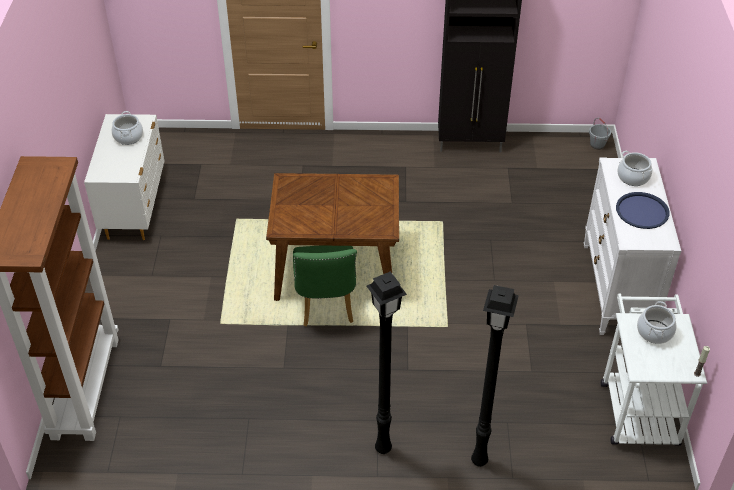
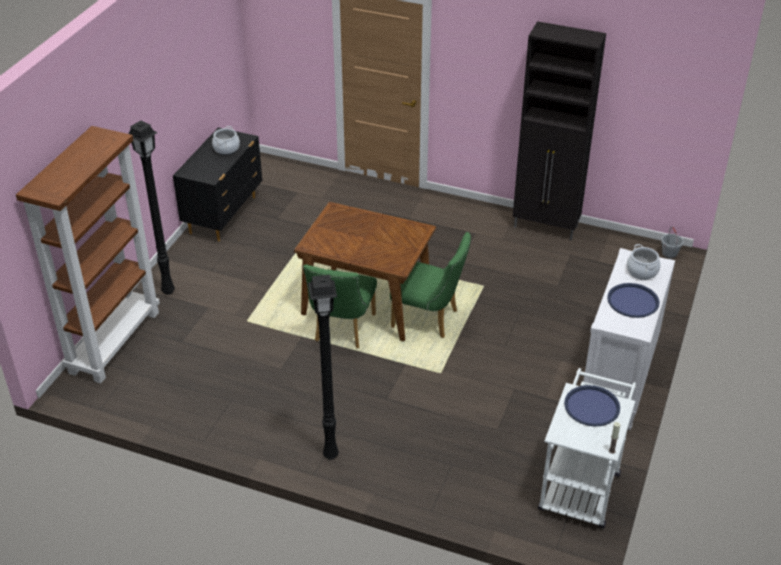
camera: 20 degrees right, 5 degrees down
white dresser [84,114,165,240] -> black dresser [173,127,263,241]
black floor lamp [471,285,519,467] -> black floor lamp moved to [129,120,175,295]
cooking pot [637,301,676,344] -> blue tray [564,385,620,427]
none -> green chair [390,232,471,338]

